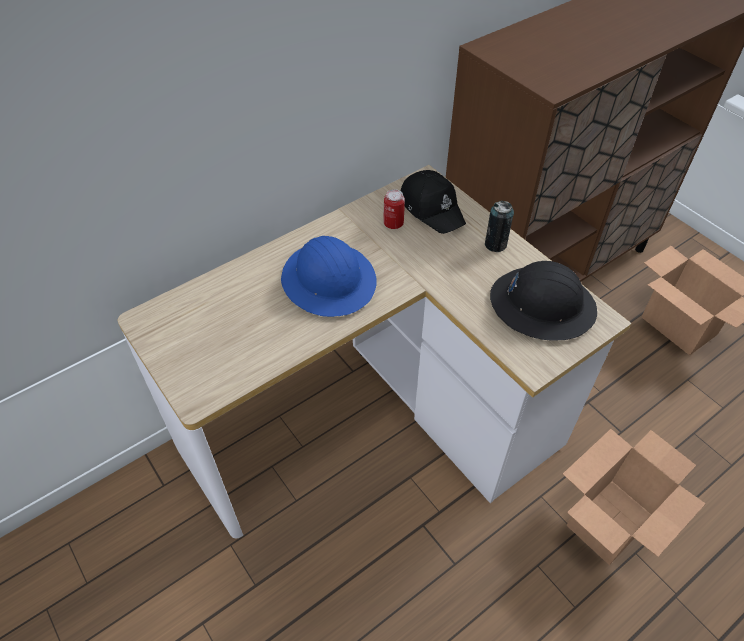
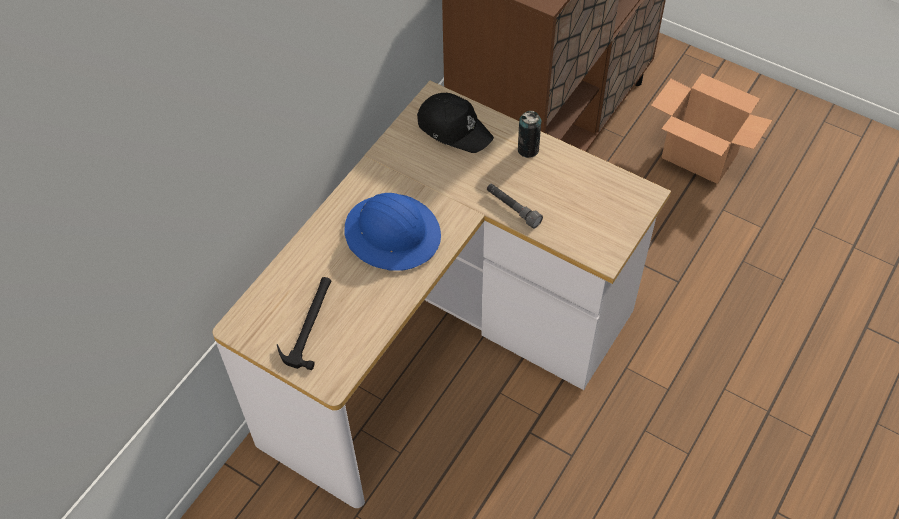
camera: 20 degrees left, 5 degrees up
can [383,189,405,229] -> none
black hard hat [490,261,597,341] -> none
cardboard box [563,429,706,565] -> none
none -> hammer [277,277,331,370]
none -> grey flashlight [487,184,543,228]

